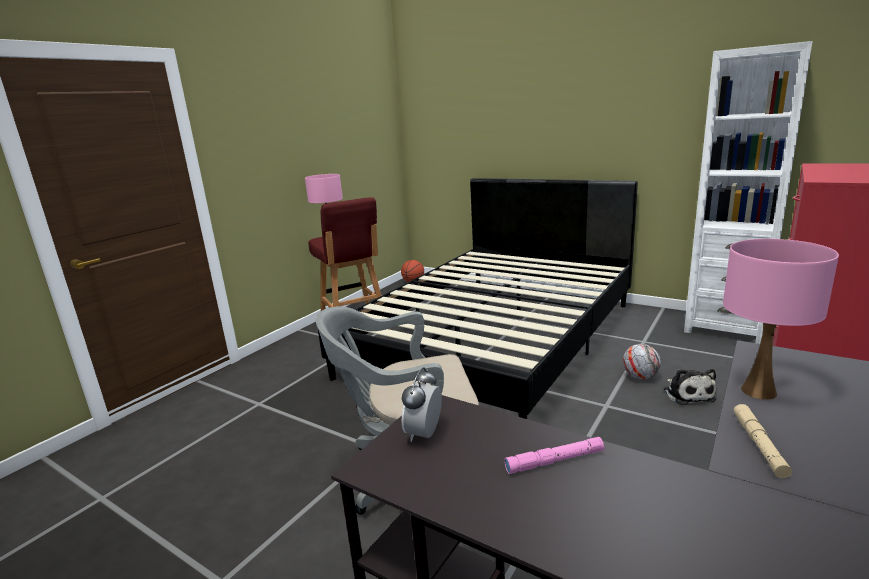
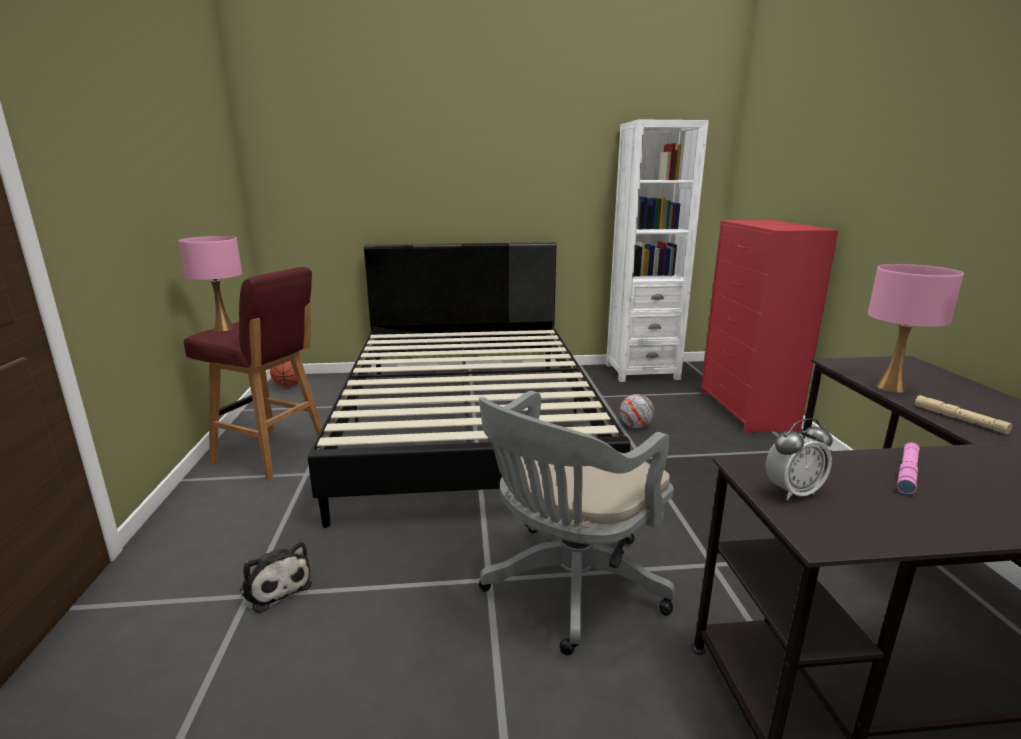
camera: 40 degrees left, 0 degrees up
alarm clock [402,367,442,442] -> alarm clock turned 90 degrees counterclockwise [766,418,833,501]
plush toy [664,369,716,405] -> plush toy moved to [240,542,312,613]

